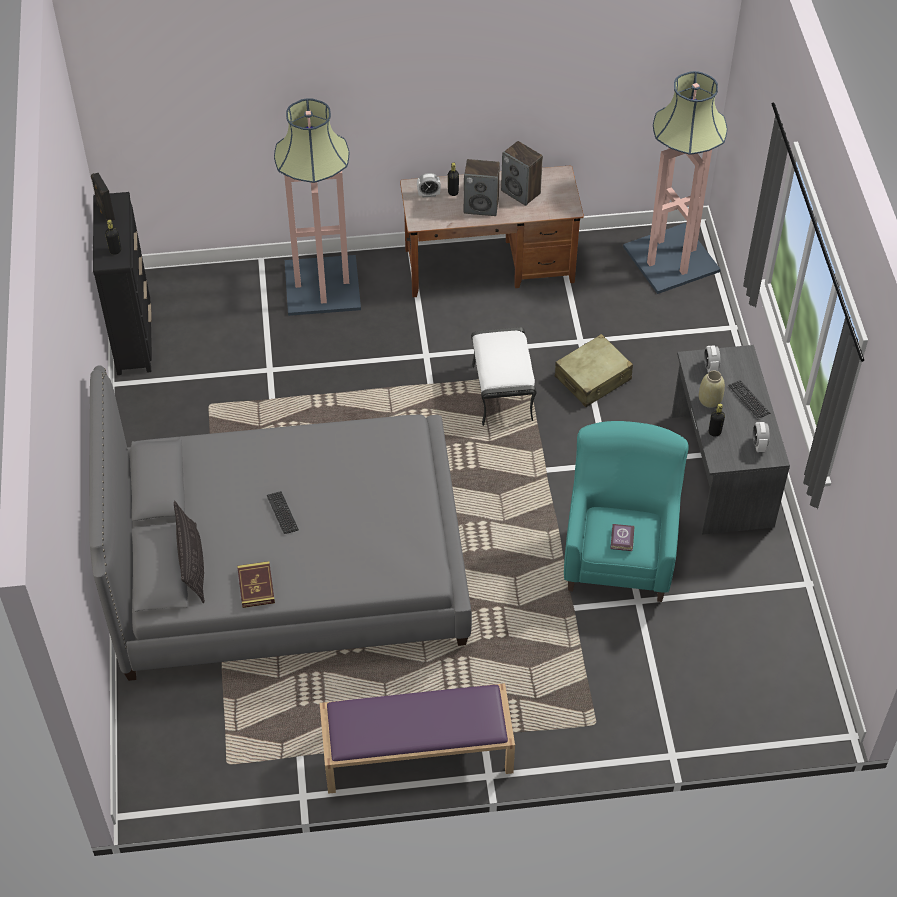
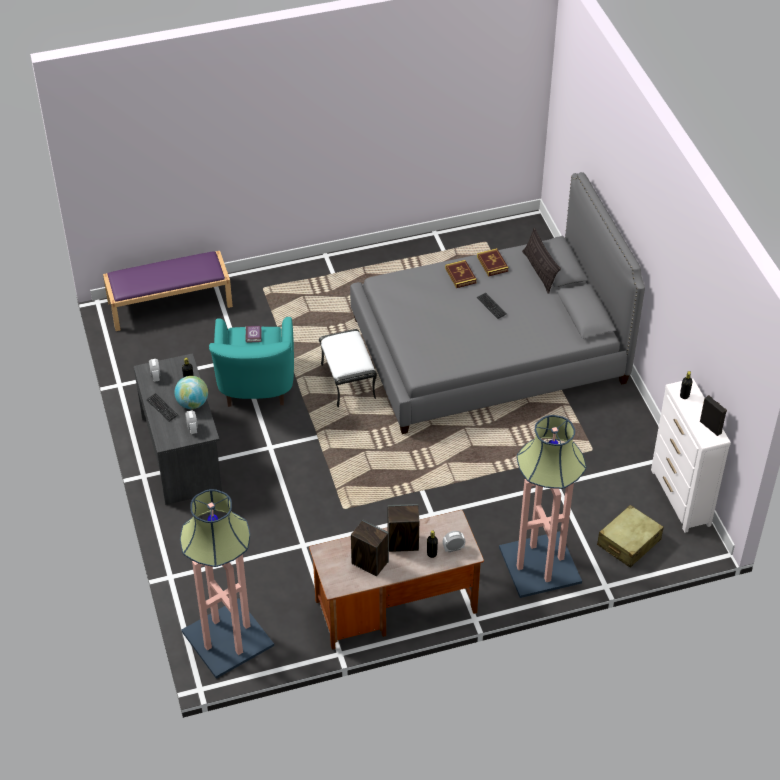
camera: 170 degrees right, 5 degrees down
black dresser [93,192,152,375] -> white dresser [651,379,731,533]
purple bench [320,683,515,794] -> purple bench moved to [103,251,233,331]
white ottoman [471,327,537,426] -> white ottoman moved to [319,329,377,407]
beige suitcase [555,334,633,407] -> beige suitcase moved to [597,505,664,568]
beige vase [699,370,725,408] -> globe [174,376,208,409]
none -> book [445,260,477,288]

